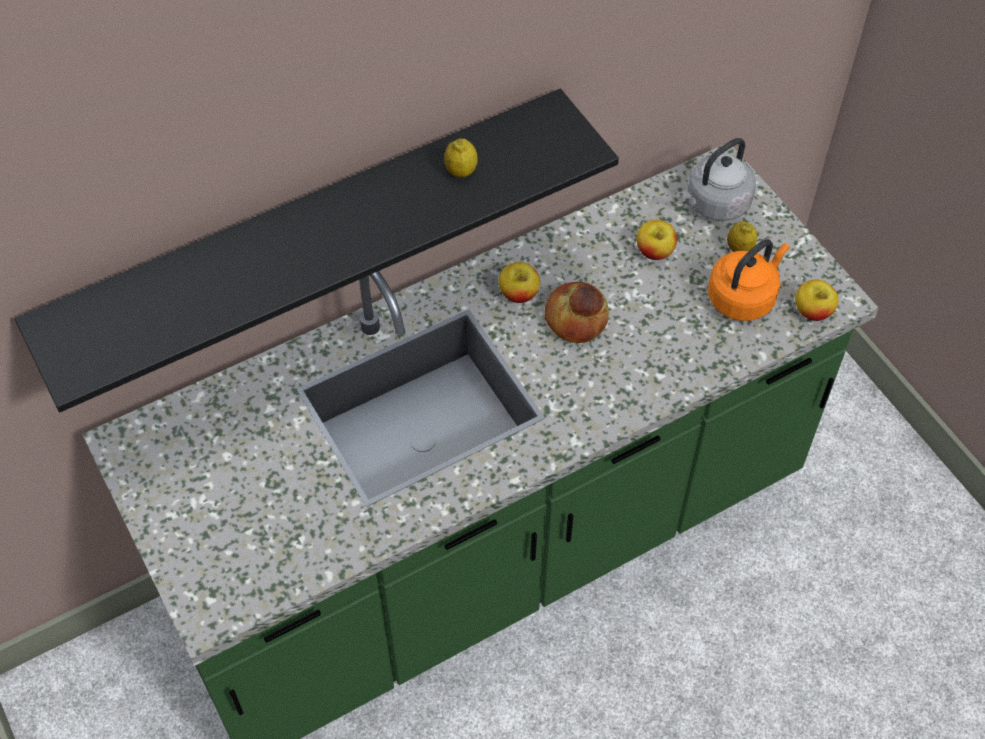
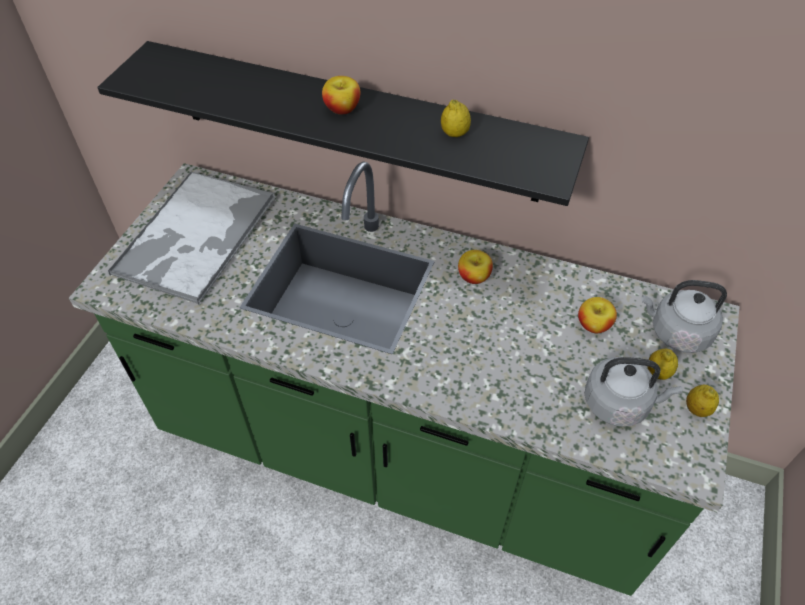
camera: 50 degrees right, 5 degrees down
bread [544,282,609,343] -> none
orange kettle [708,239,790,321] -> grey kettle [585,357,683,427]
apple [795,280,839,321] -> apple moved to [322,76,360,114]
none -> tray [108,171,276,305]
none -> lemon [686,384,719,417]

